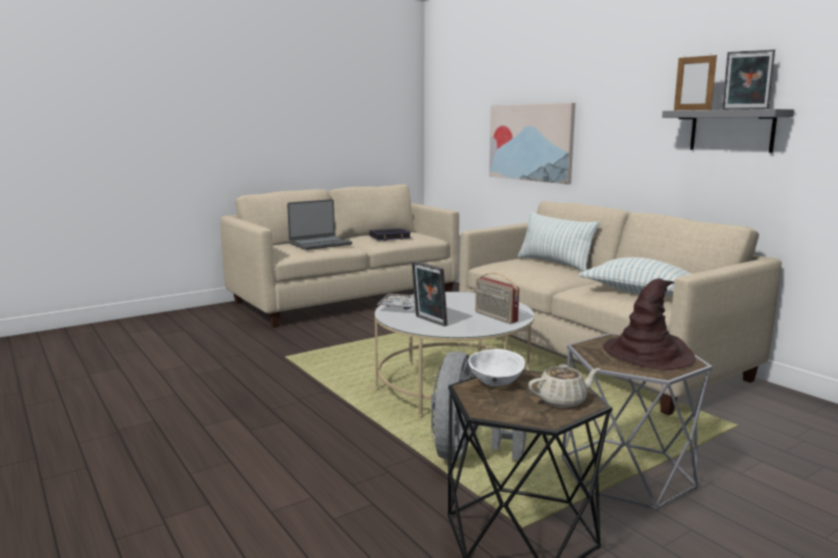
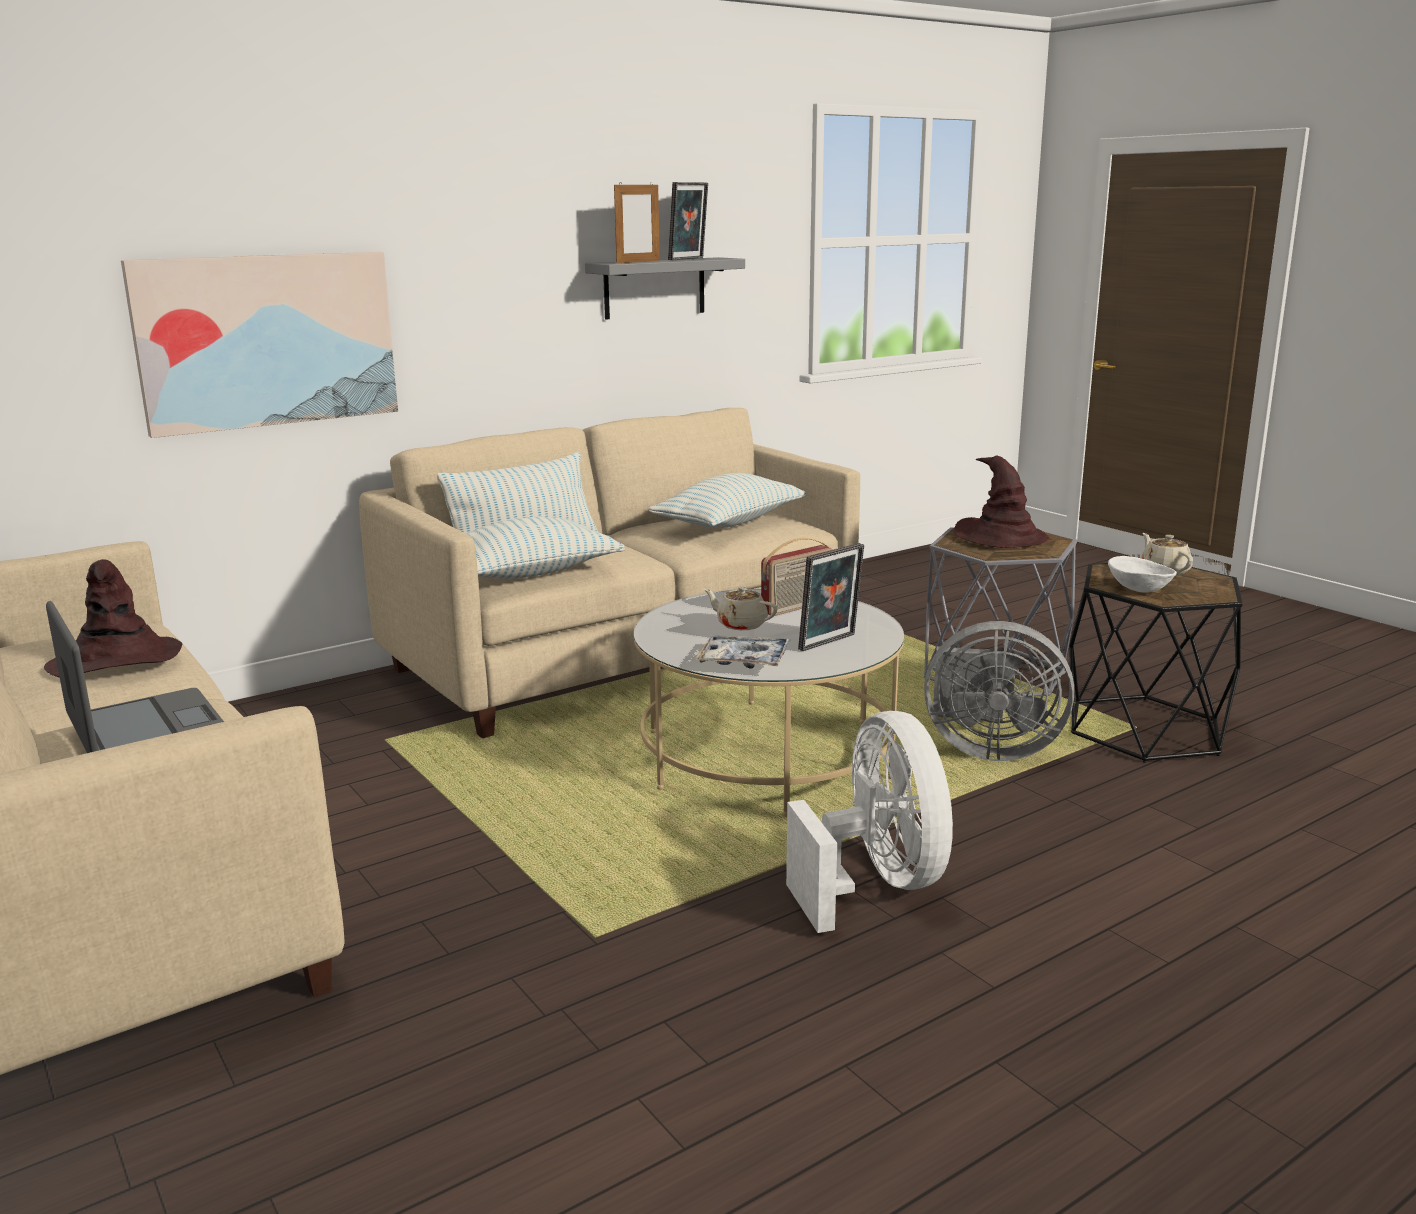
camera: 90 degrees left, 5 degrees up
book [369,228,411,241] -> brown hat [44,559,182,677]
none -> pillow [467,517,625,579]
none -> beige teapot [704,586,778,630]
none -> white fan [786,711,953,933]

